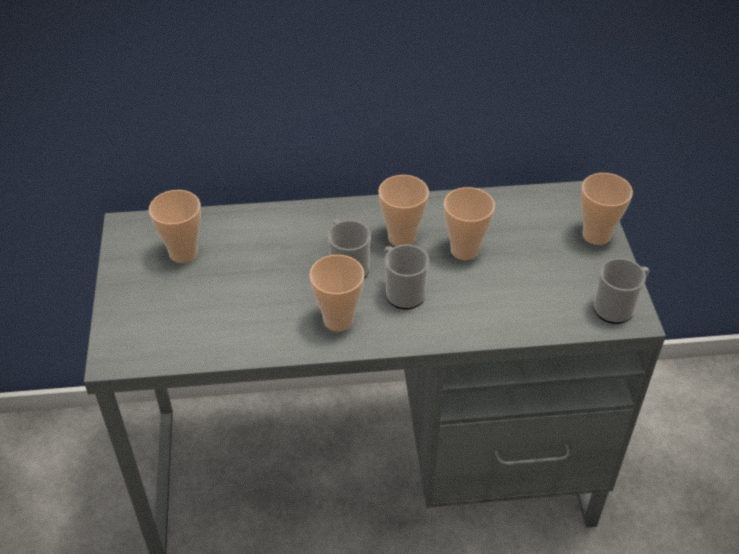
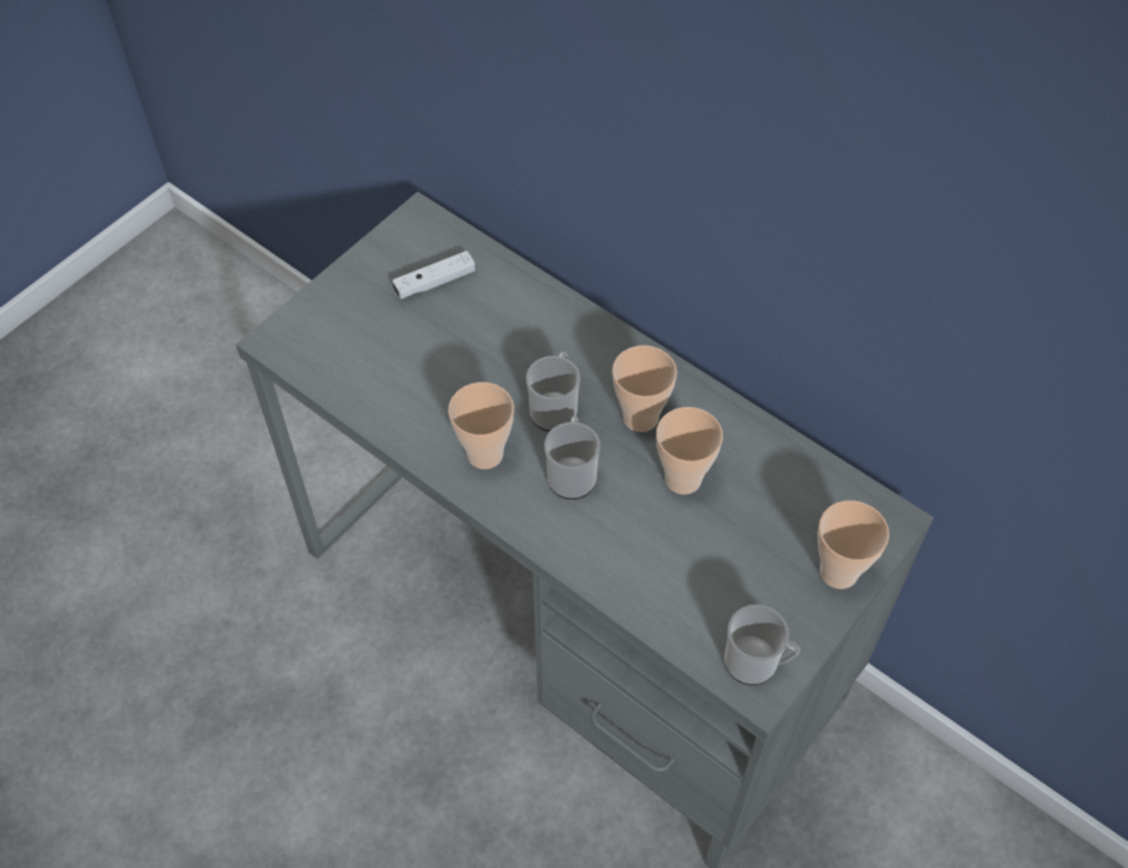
camera: 45 degrees right, 10 degrees up
cup [149,190,201,263] -> white game controller [392,251,475,299]

